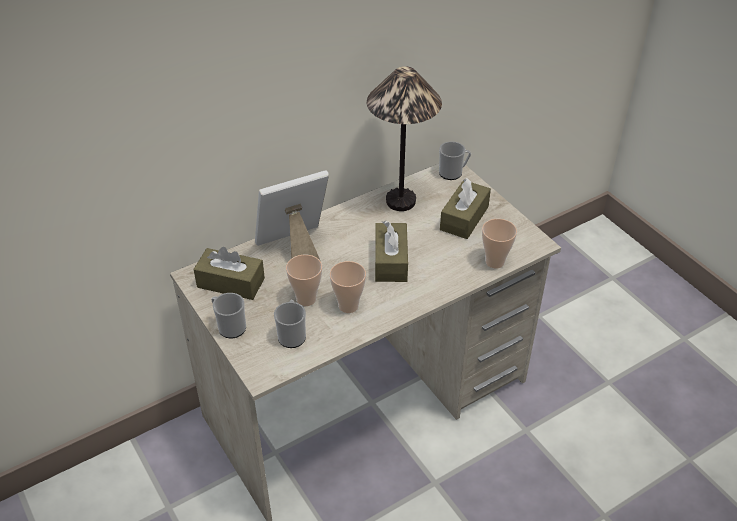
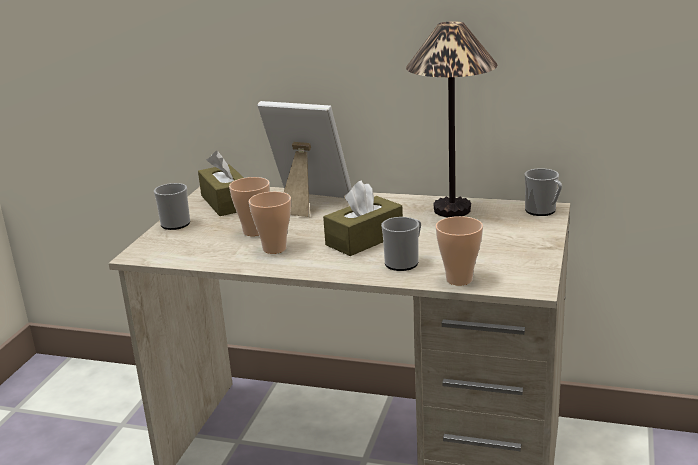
camera: 50 degrees right, 20 degrees down
mug [274,300,306,348] -> mug moved to [381,217,421,271]
brown tissue box [440,178,491,239] -> none

